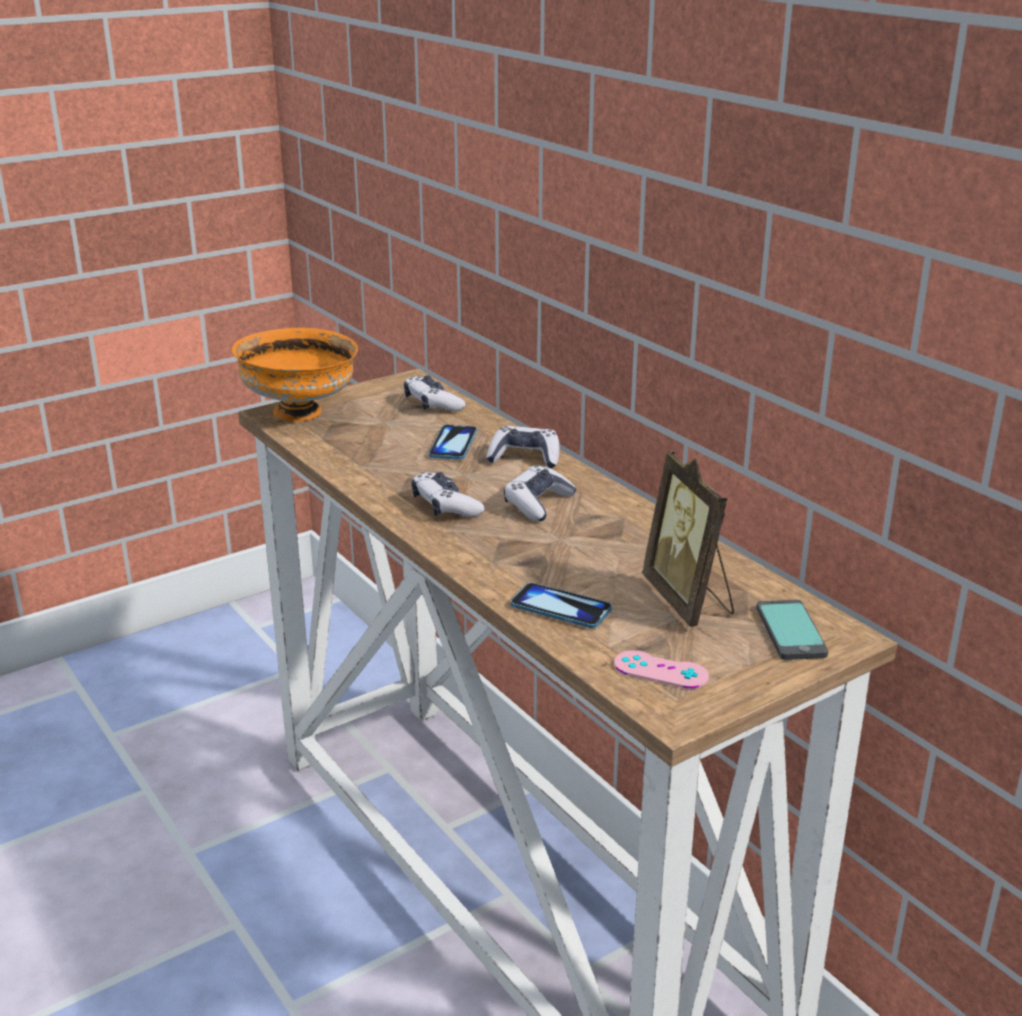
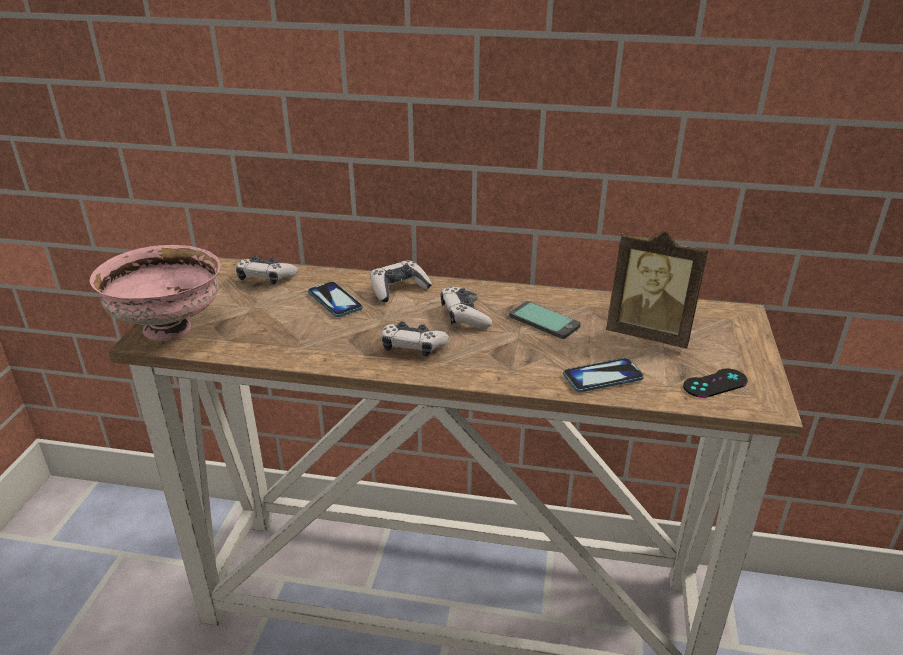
camera: 45 degrees left, 5 degrees up
orange bowl [232,328,358,422] -> pink bowl [90,245,220,341]
pink game controller [614,650,709,689] -> black game controller [683,368,748,398]
phone [756,600,828,660] -> phone moved to [509,301,581,339]

